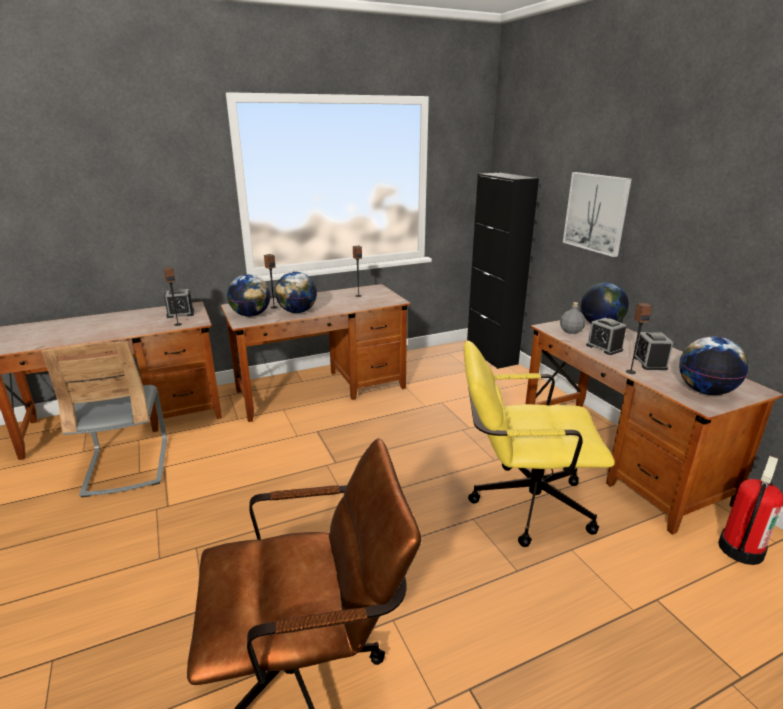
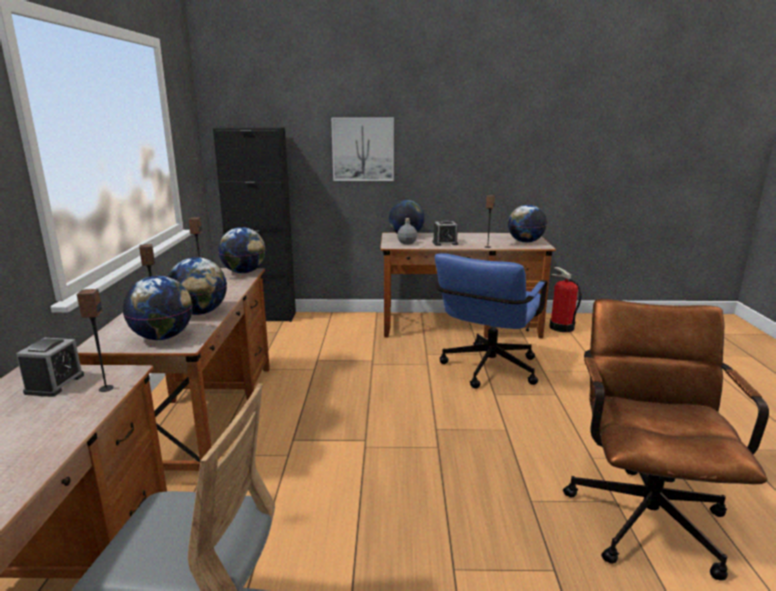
camera: 65 degrees left, 5 degrees down
yellow office chair [464,340,615,547] -> blue office chair [435,253,547,389]
alarm clock [634,332,673,370] -> none
none -> globe [218,227,266,273]

